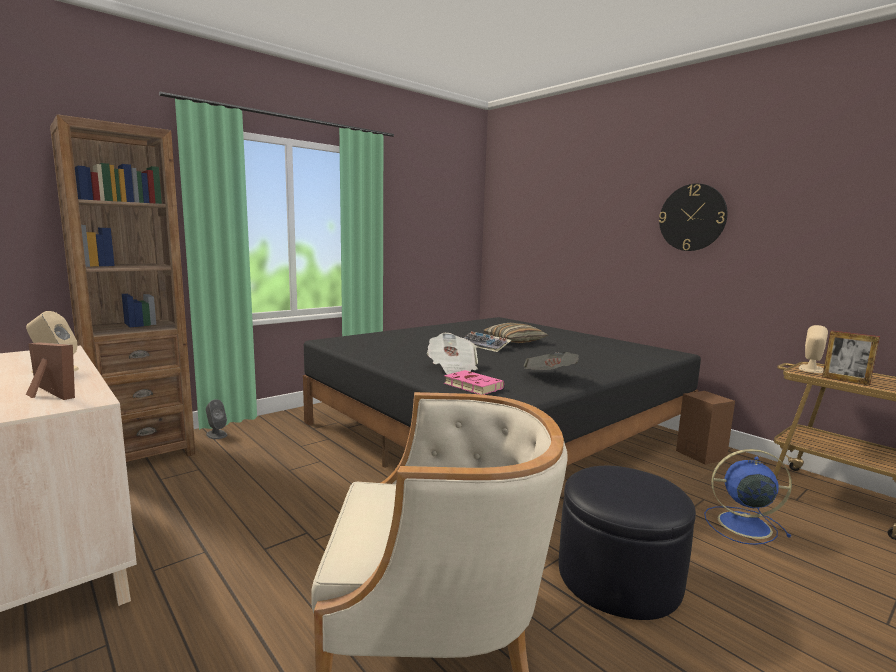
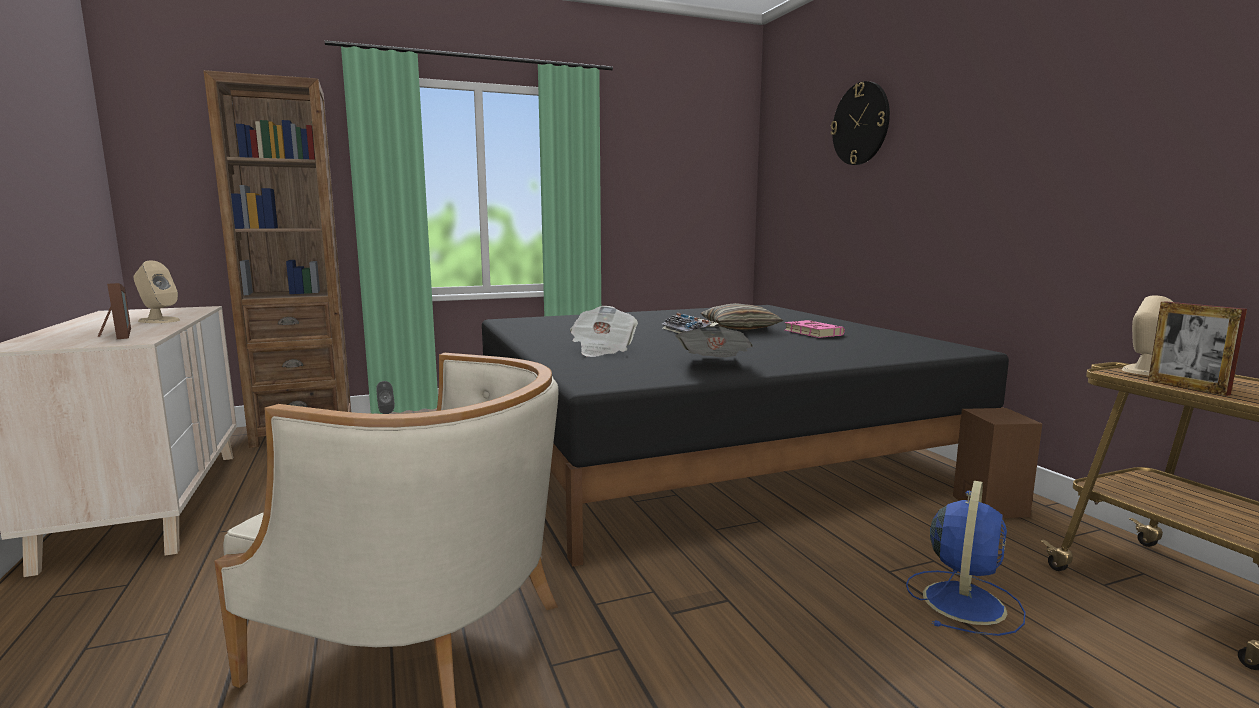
camera: 20 degrees right, 0 degrees up
pink book [444,370,504,395] -> pink book moved to [785,320,845,338]
black ottoman [559,466,696,620] -> none
wall clock [659,183,727,251] -> wall clock moved to [831,81,890,165]
blue fan [704,449,792,545] -> blue fan turned 90 degrees clockwise [906,481,1026,636]

